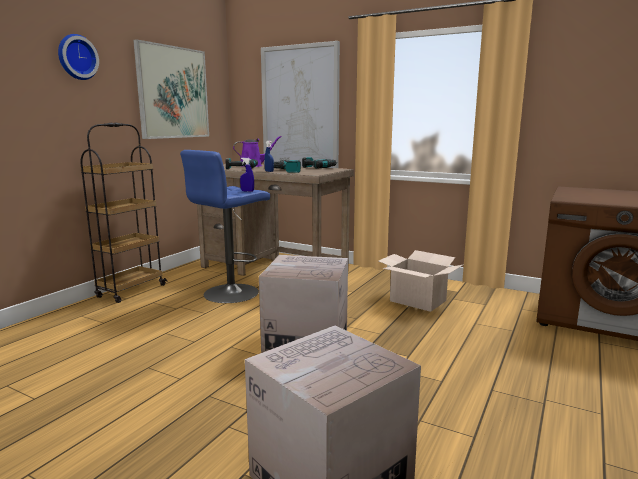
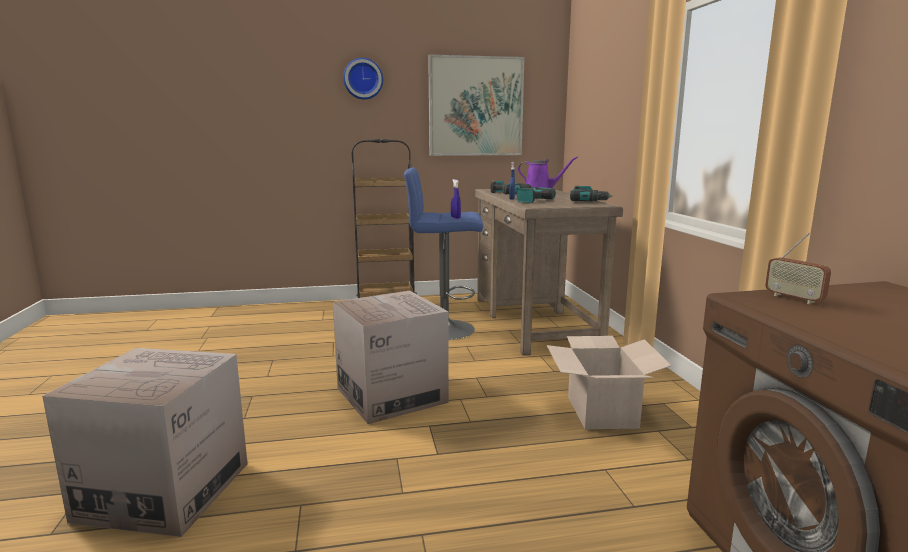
camera: 50 degrees right, 0 degrees up
picture [261,41,340,168] -> none
none -> radio [765,233,831,304]

